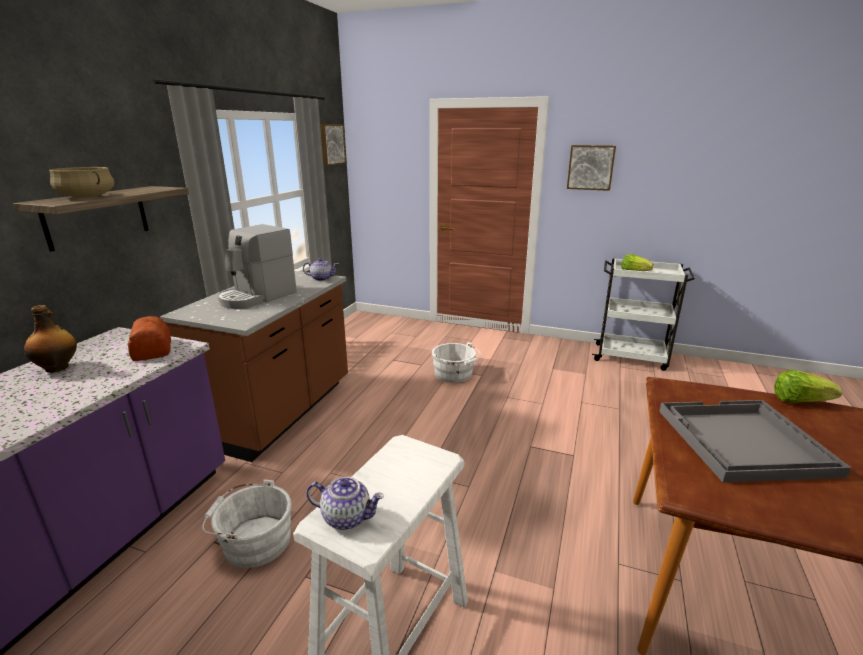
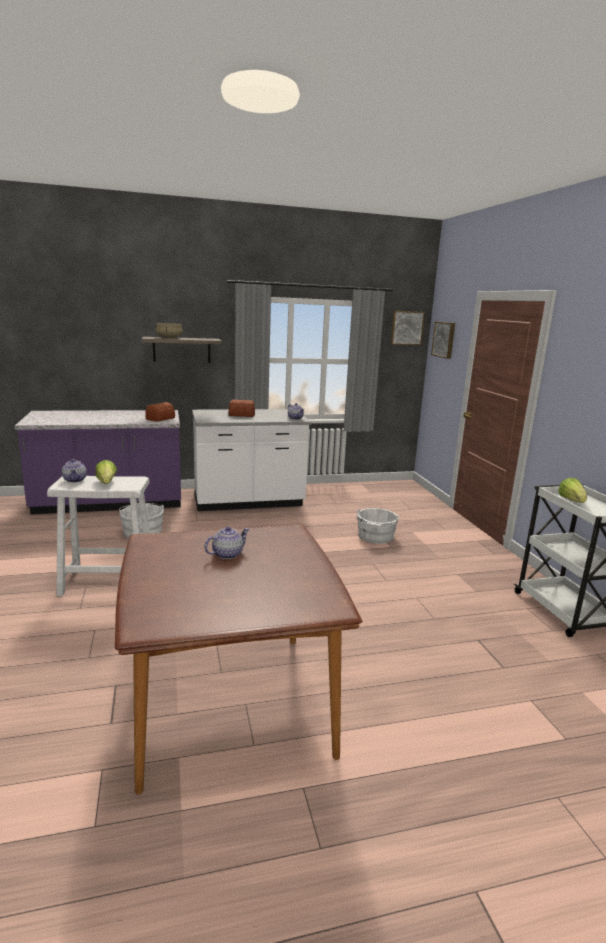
camera: 55 degrees right, 5 degrees down
bottle [24,305,77,373] -> none
brown counter [160,271,348,462] -> white counter [192,409,311,511]
coffee machine [217,224,297,309] -> bread [229,399,255,417]
picture [567,145,616,191] -> picture moved to [431,321,455,359]
grey tray [659,400,851,482] -> teapot [204,526,249,559]
lettuce [774,370,842,403] -> lettuce moved to [95,460,117,484]

